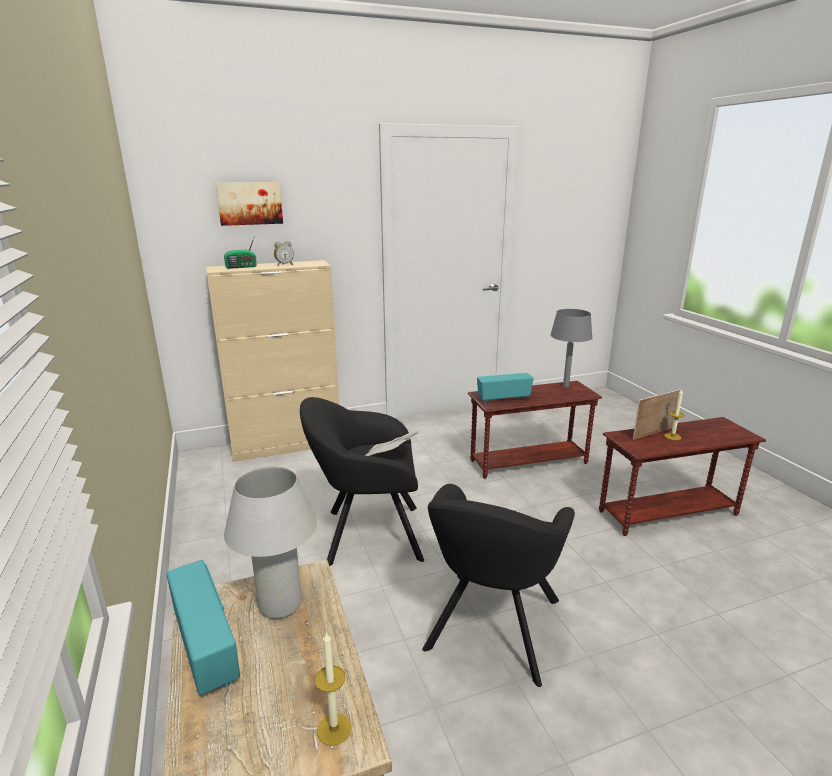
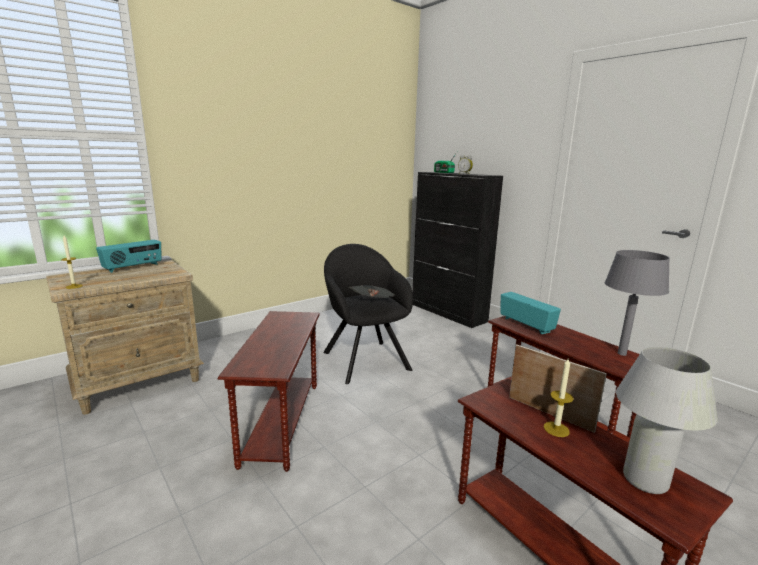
camera: 70 degrees right, 5 degrees down
beige cabinet [206,260,339,462] -> black cabinet [412,172,503,328]
picture [216,182,283,226] -> none
white table lamp [224,467,317,619] -> white table lamp moved to [616,347,717,494]
black armchair [423,484,575,687] -> brown side table [218,311,320,472]

